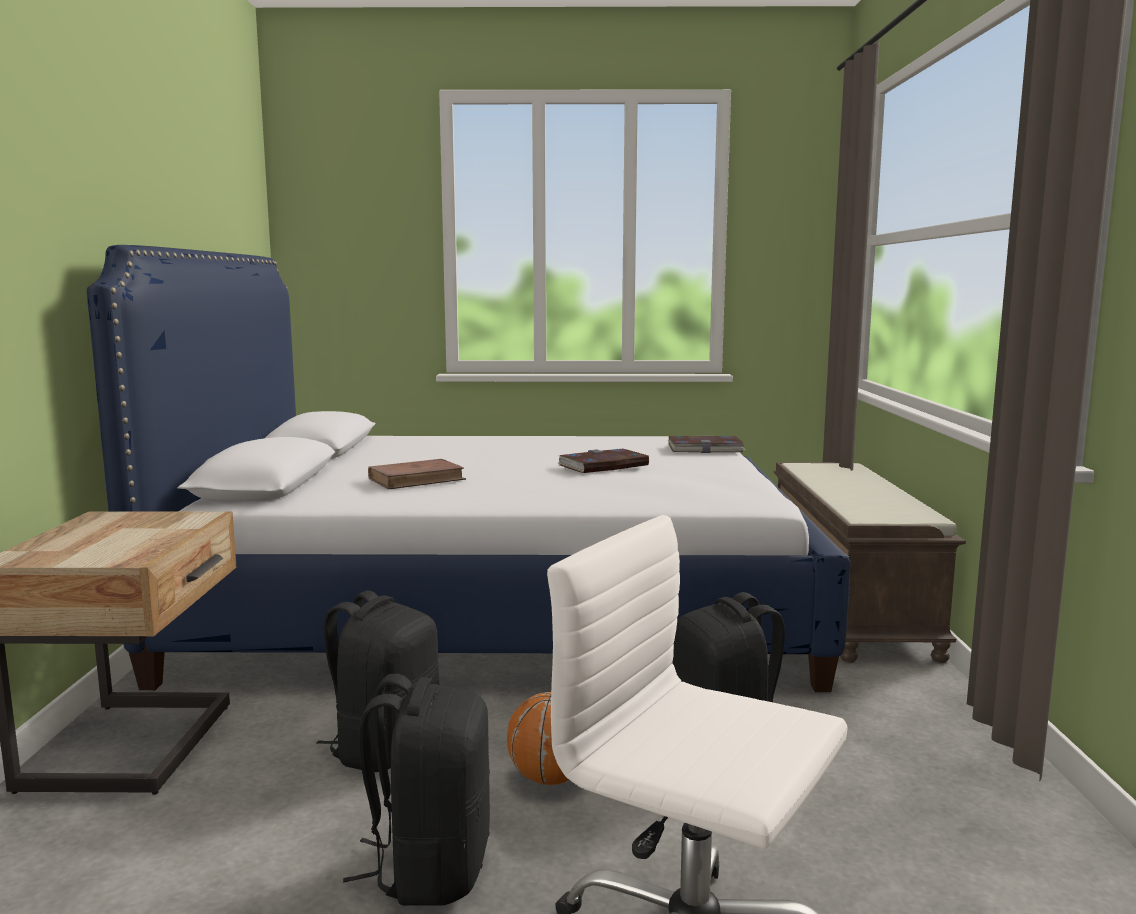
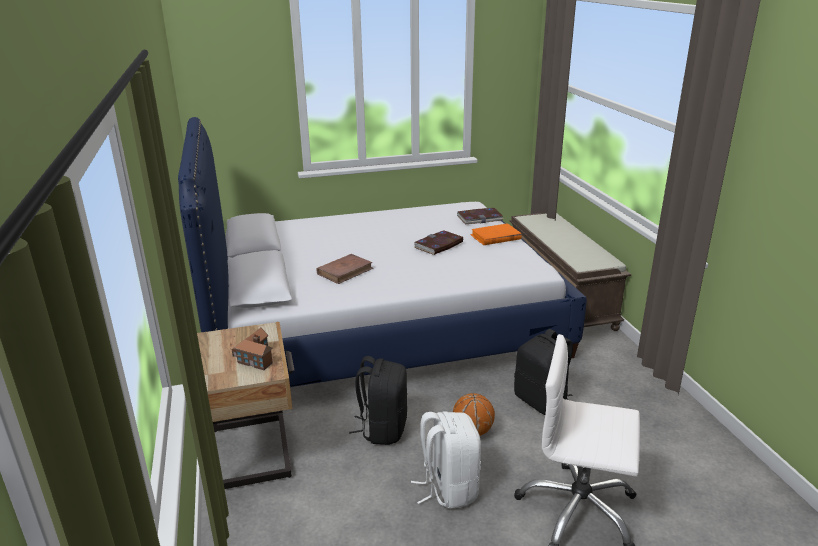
camera: 15 degrees left, 15 degrees up
black backpack [343,674,490,906] -> white backpack [411,412,481,509]
none -> toy house [232,328,273,370]
none -> orange book [470,223,522,245]

